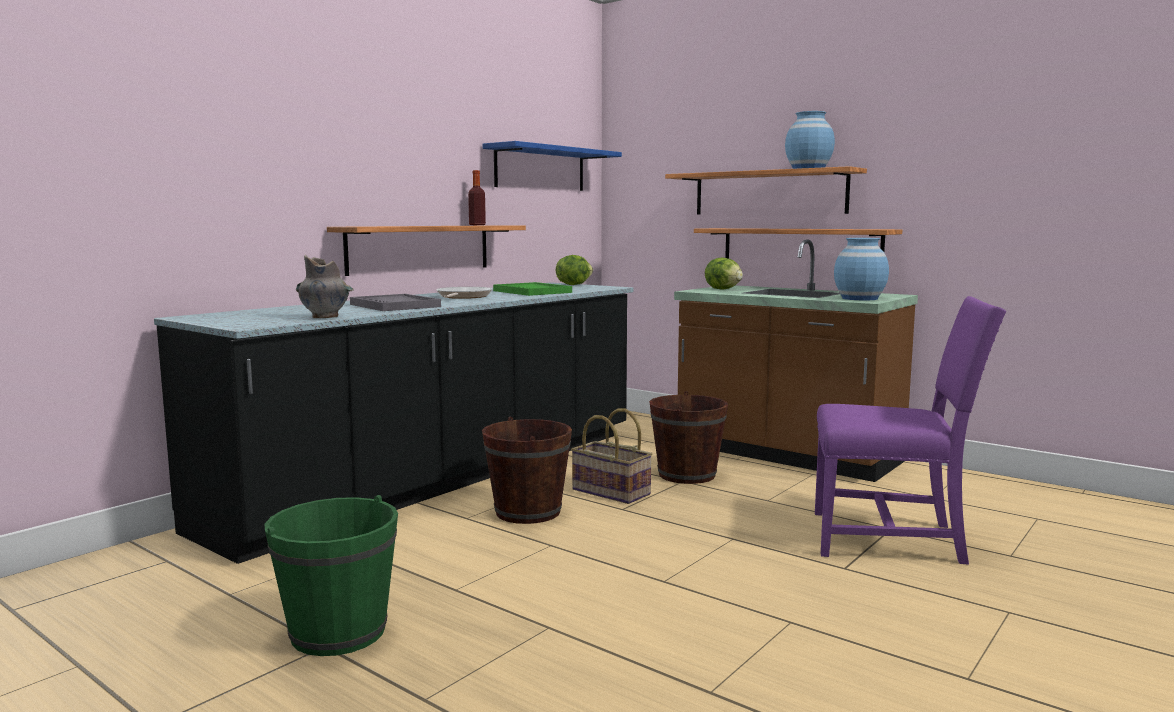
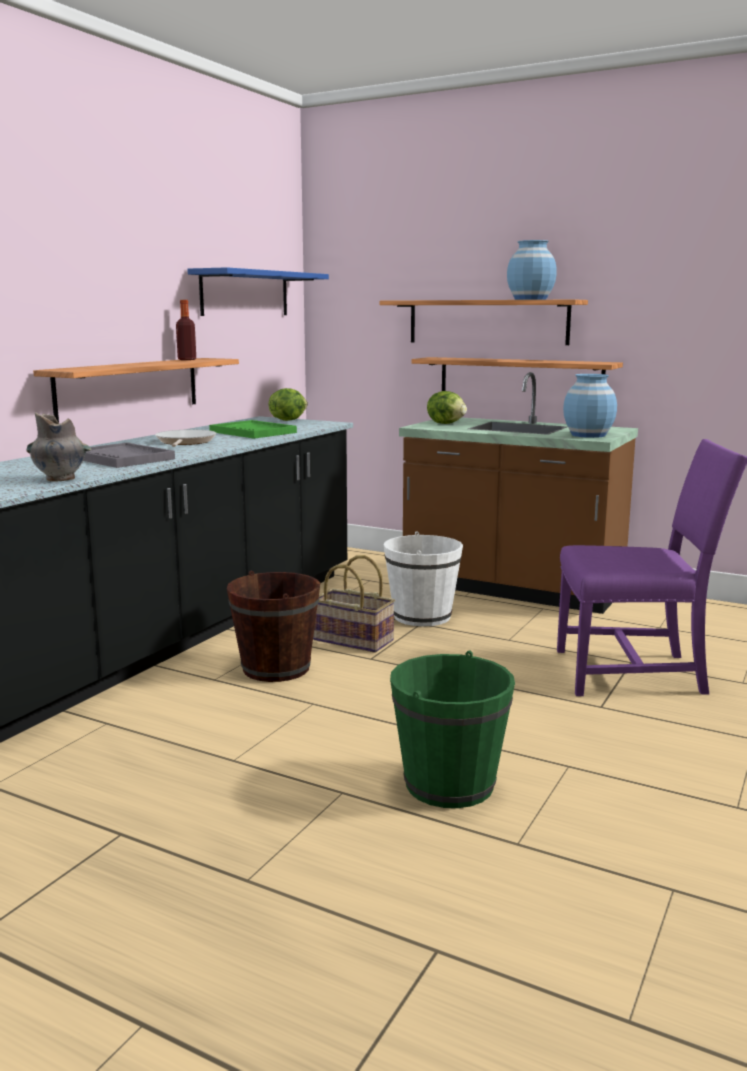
camera: 10 degrees left, 5 degrees up
green bucket [264,495,398,656] -> green bucket moved to [390,650,515,808]
brown bucket [649,391,728,484] -> white bucket [383,531,463,626]

